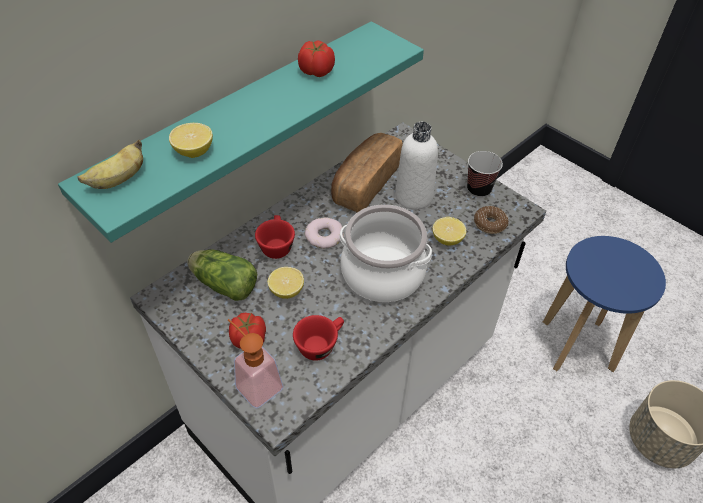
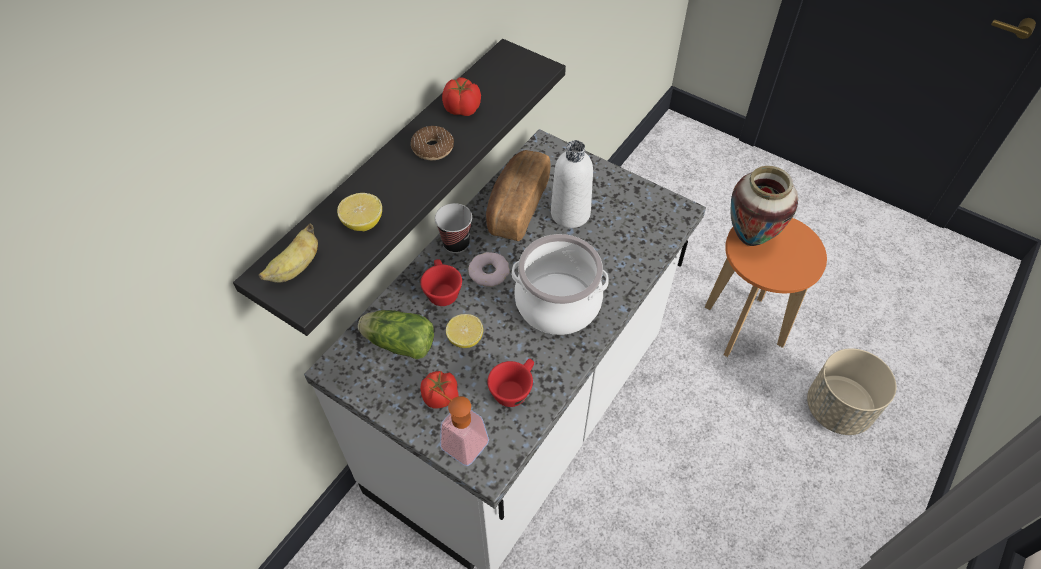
camera: 10 degrees left, 5 degrees up
turquoise shelf [58,21,424,243] -> black shelf [233,39,566,336]
lemon [433,217,466,246] -> none
cup [467,151,503,198] -> cup moved to [435,203,472,253]
donut [474,206,509,234] -> donut moved to [411,126,454,160]
blue stool [543,236,666,372] -> orange stool [705,218,827,357]
none -> vase [730,166,798,246]

